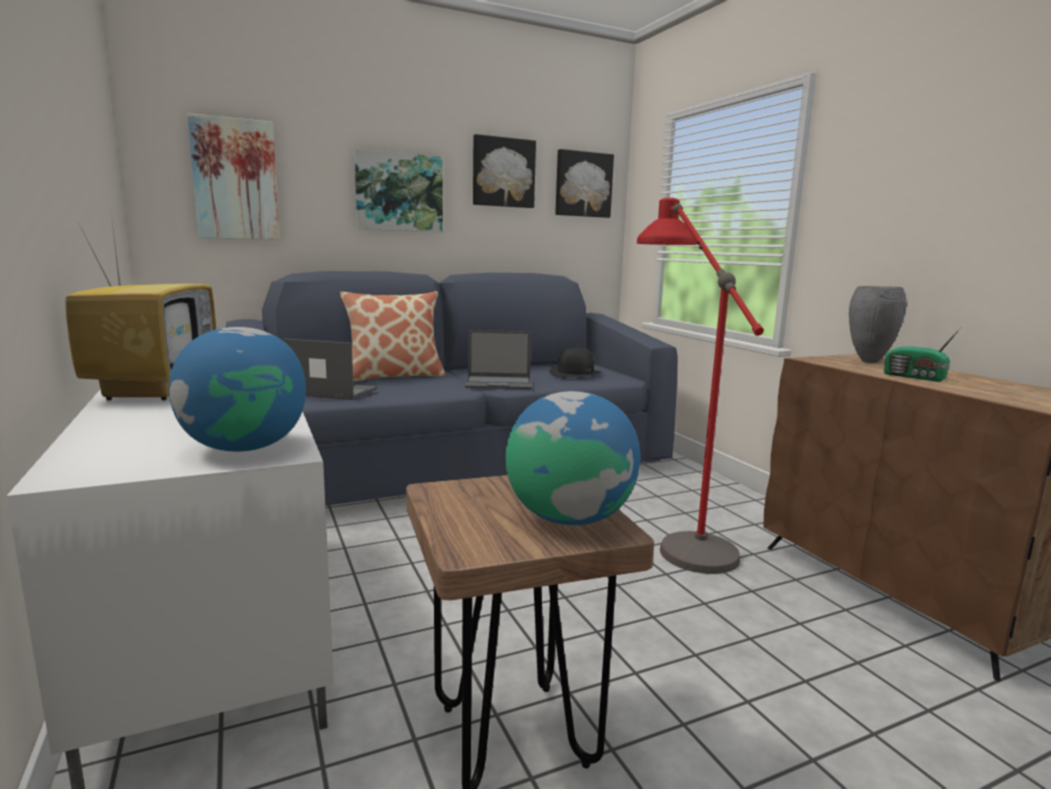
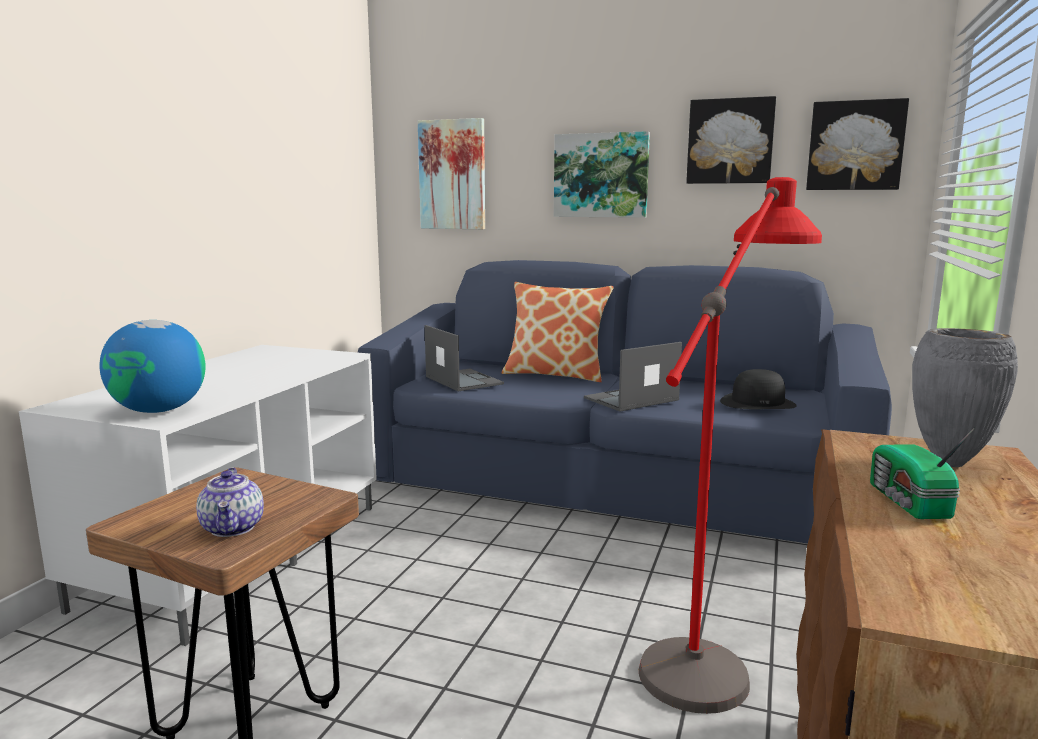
camera: 45 degrees right, 0 degrees up
television [65,214,216,400] -> none
laptop [465,330,532,389] -> laptop turned 105 degrees clockwise [584,342,682,412]
globe [505,391,640,525] -> teapot [196,468,264,537]

